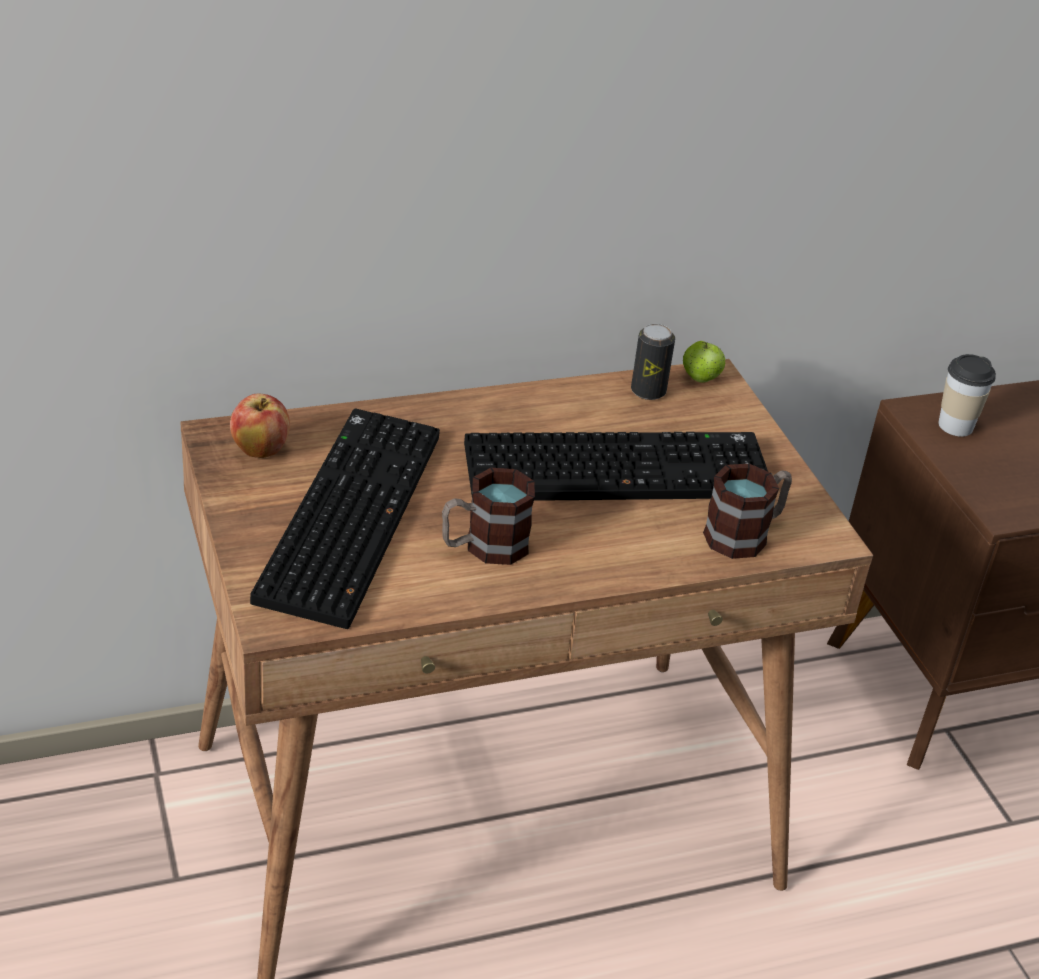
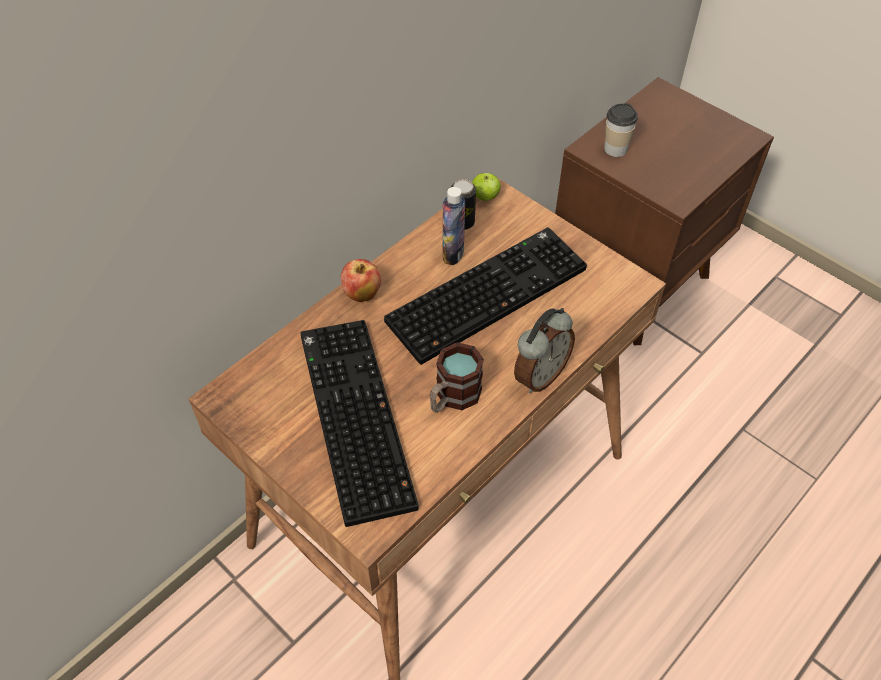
camera: 25 degrees left, 15 degrees up
apple [230,394,290,458] -> apple moved to [341,259,381,302]
mug [703,464,792,559] -> none
none -> bottle [443,187,465,265]
none -> alarm clock [514,308,575,393]

